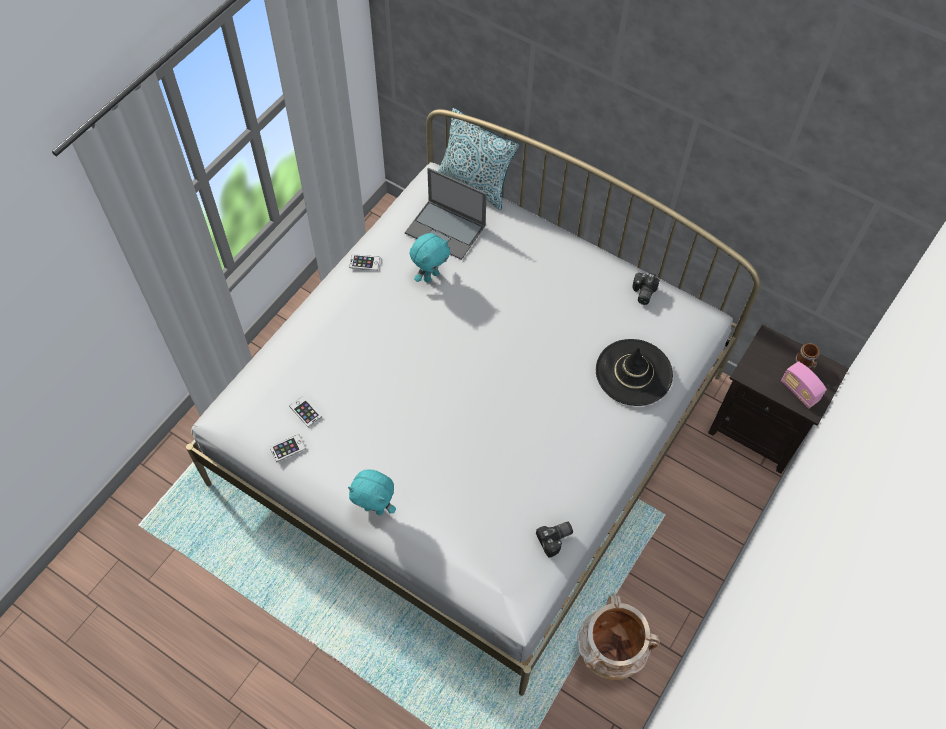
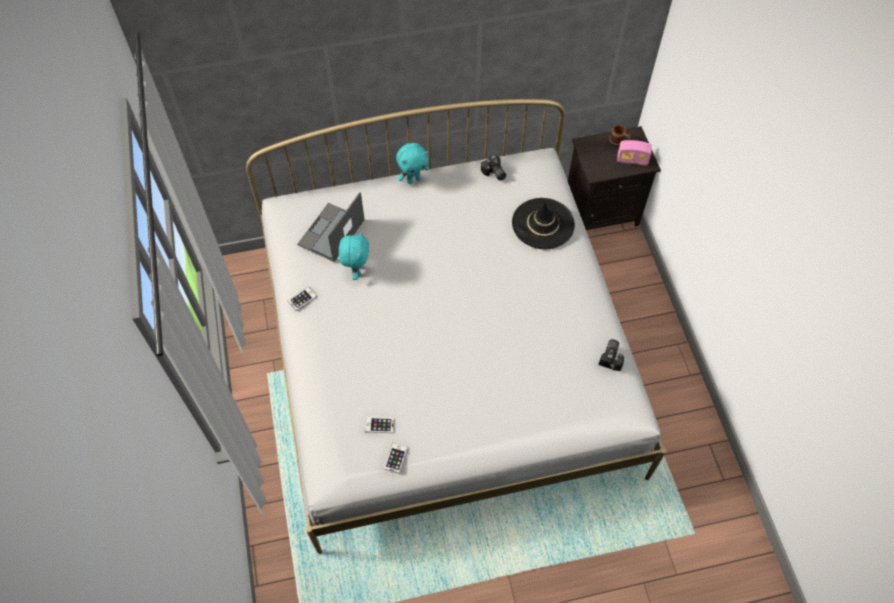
camera: 45 degrees left, 0 degrees up
turquoise plush toy [348,469,396,516] -> turquoise plush toy moved to [396,143,429,184]
laptop [405,168,487,260] -> laptop turned 135 degrees clockwise [297,192,365,262]
pillow [438,108,519,210] -> none
beige vase [577,593,660,680] -> none

